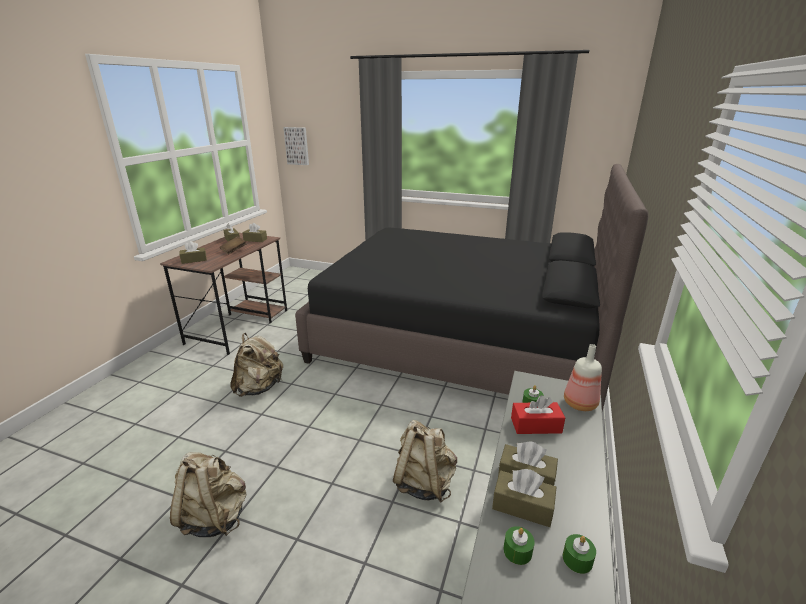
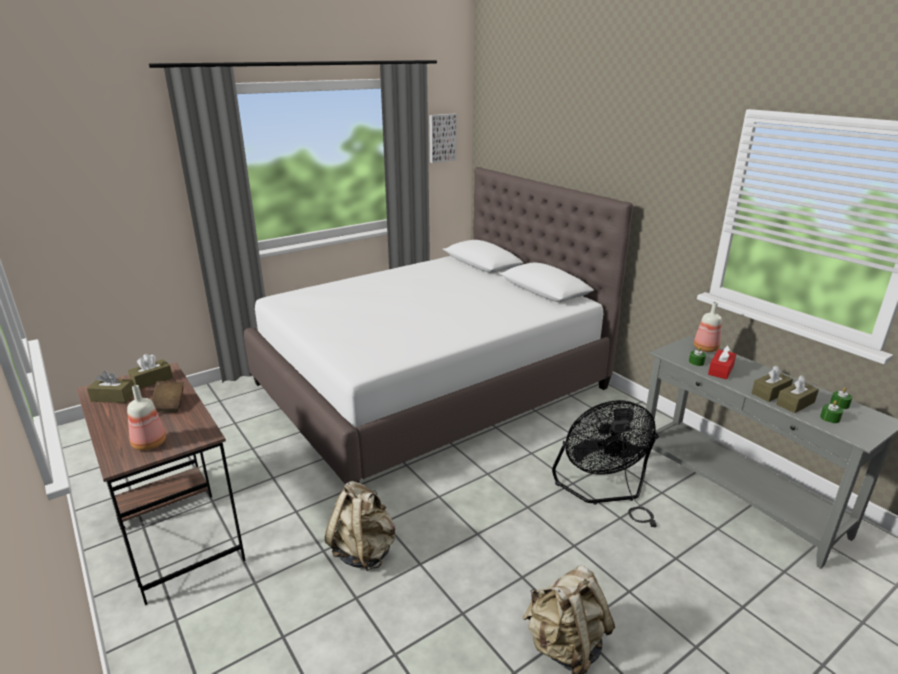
camera: 55 degrees left, 0 degrees up
brown tissue box [179,241,207,264] -> bottle [127,385,166,451]
picture [283,127,309,165] -> picture moved to [429,114,457,163]
black bed [295,164,648,411] -> white bed [244,167,633,484]
beige backpack [393,420,457,502] -> black fan [552,400,659,527]

